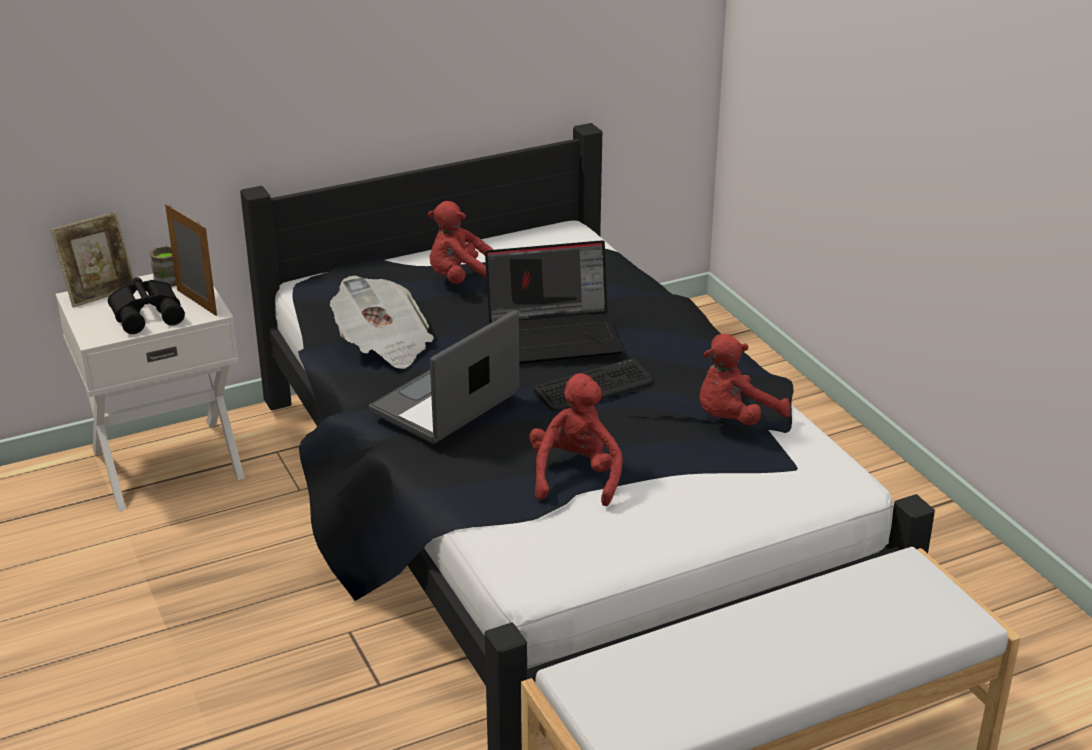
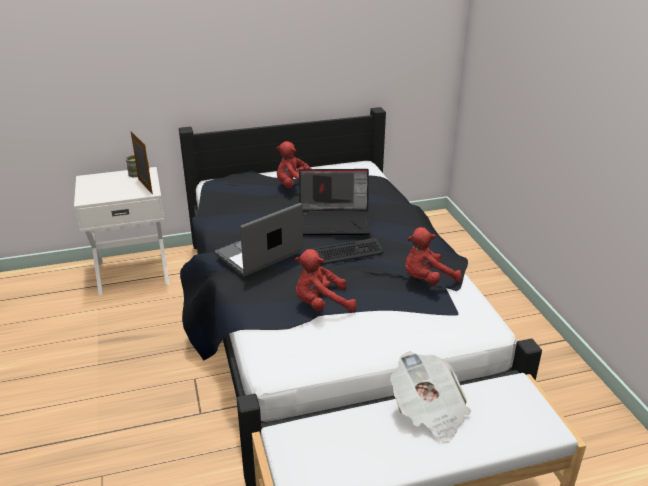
camera: 10 degrees right, 0 degrees up
picture frame [51,212,134,308] -> none
black binoculars [108,277,185,334] -> none
newspaper [330,275,434,369] -> newspaper moved to [390,351,471,443]
red plush toy [529,373,623,506] -> red plush toy turned 120 degrees counterclockwise [295,249,357,311]

